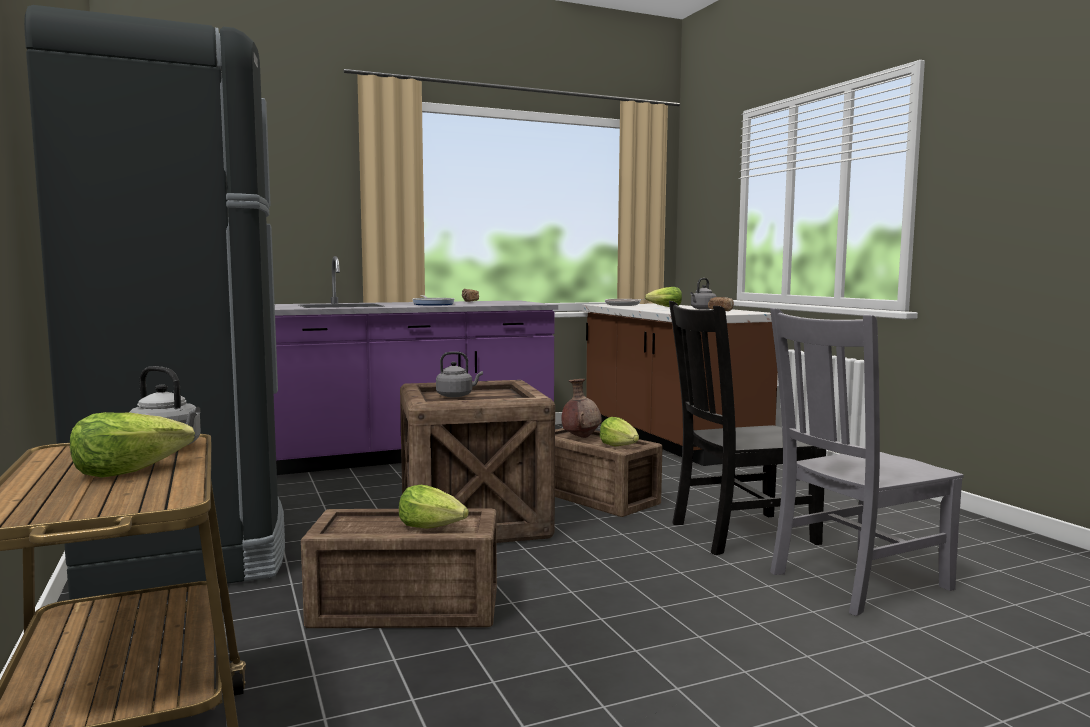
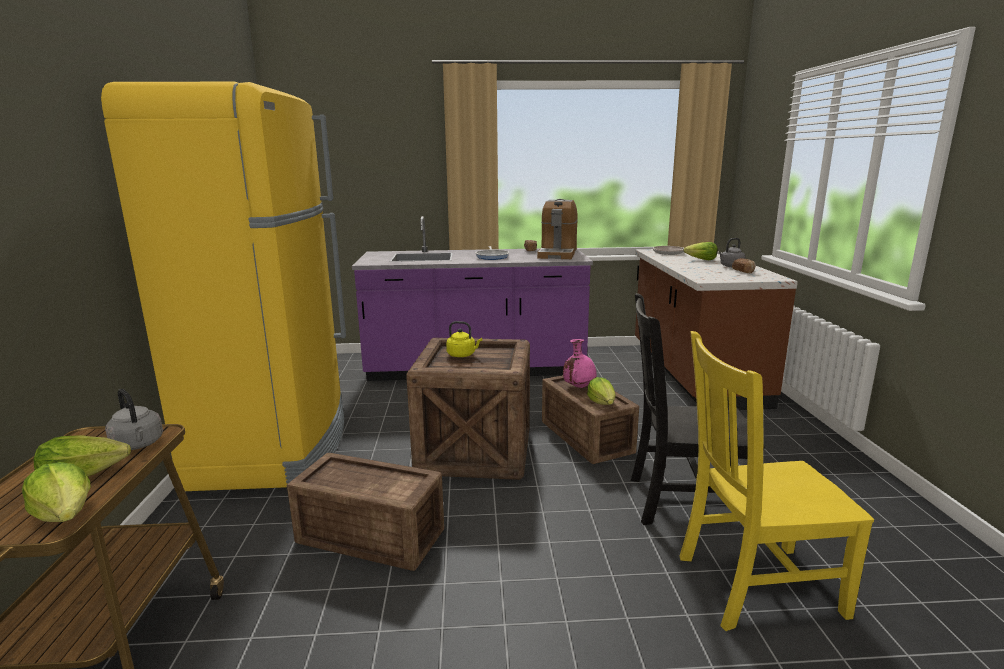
camera: 20 degrees right, 10 degrees up
black fridge [24,5,285,600] -> yellow fridge [101,82,346,491]
lettuce [399,485,469,529] -> lettuce moved to [22,462,90,522]
grey kettle [436,352,483,397] -> yellow kettle [446,321,482,357]
brown vase [561,379,602,438] -> pink vase [563,339,597,388]
grey chair [770,308,964,616] -> yellow chair [680,331,874,631]
none -> coffee machine [537,199,578,259]

